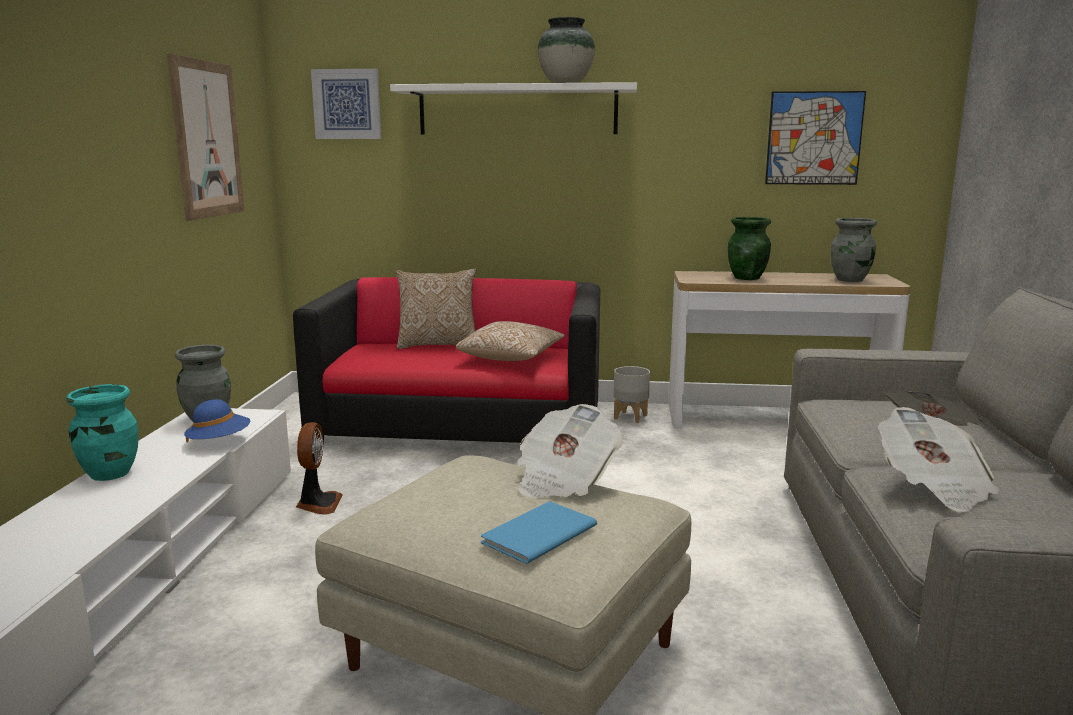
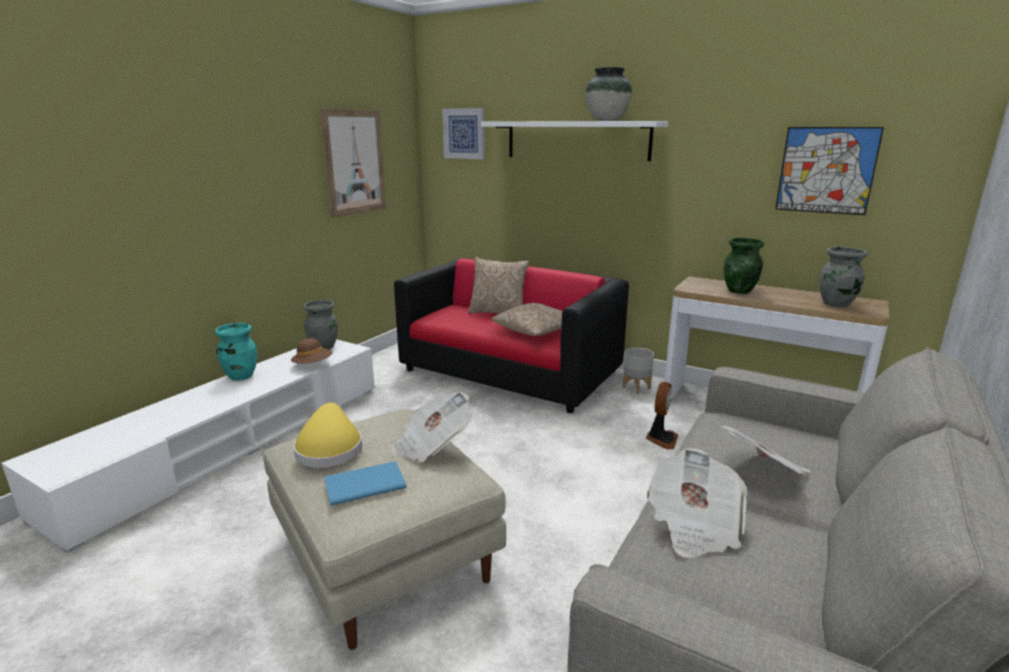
camera: 25 degrees right, 5 degrees up
blue hat [184,399,250,443] -> brown hat [291,338,333,363]
fan [296,422,343,515] -> fan moved to [646,382,678,449]
none -> yellow hat [294,402,362,468]

